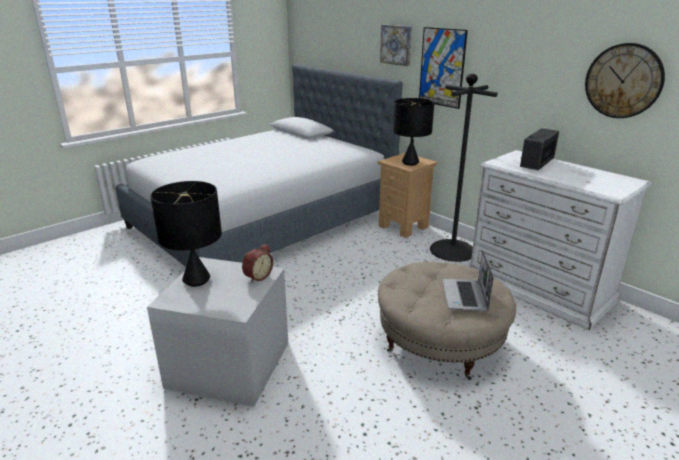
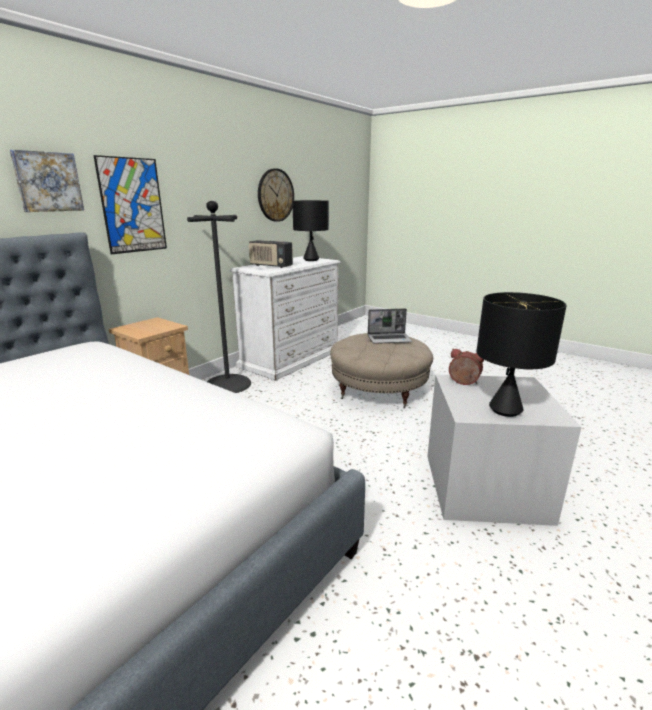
camera: 100 degrees left, 5 degrees down
black table lamp [393,98,434,166] -> black table lamp moved to [292,200,329,261]

